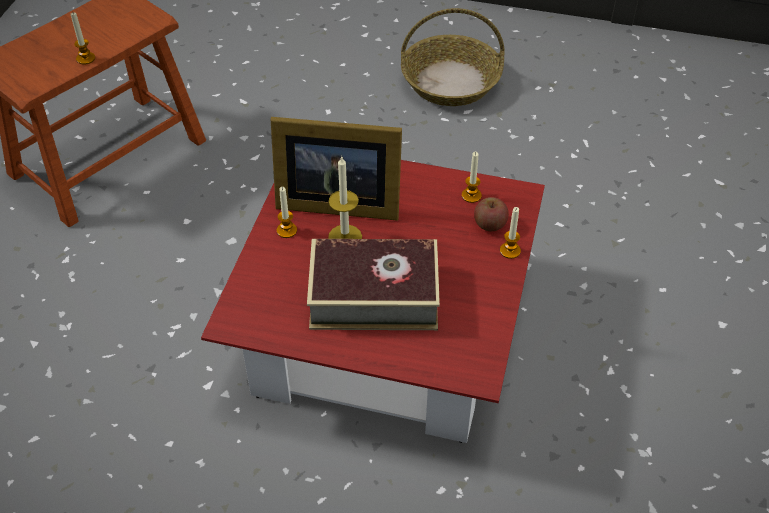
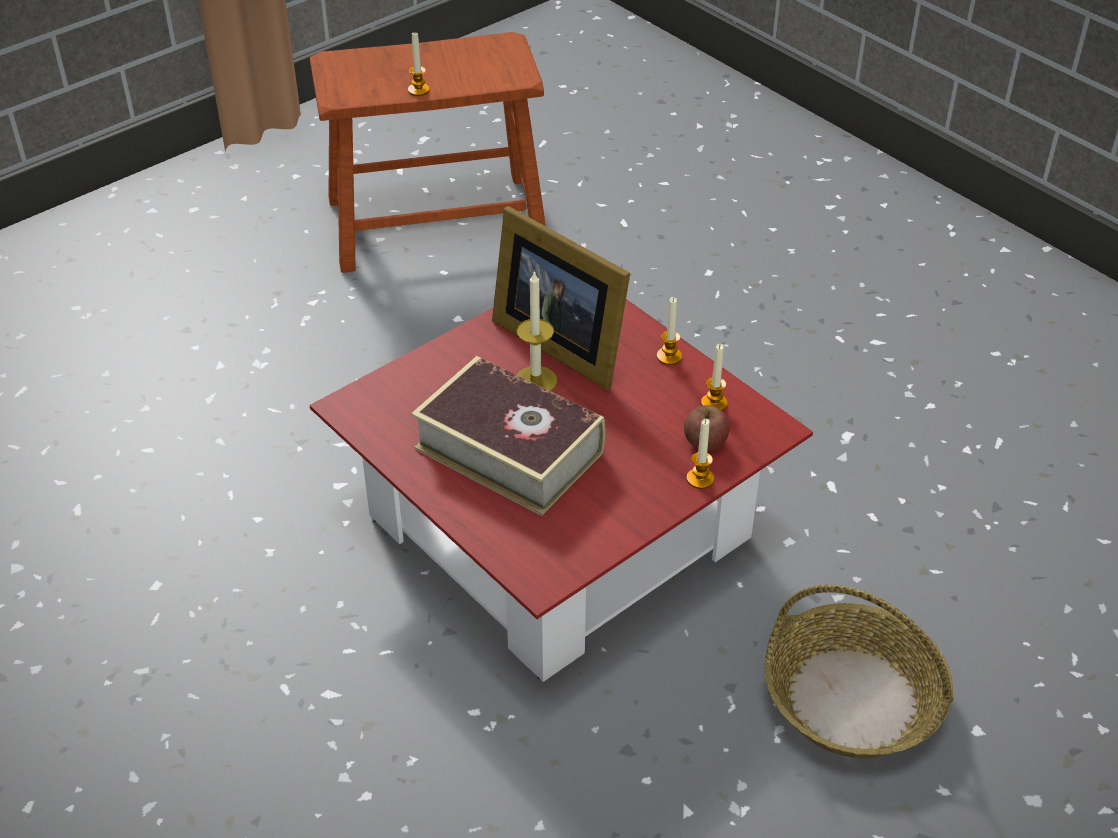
camera: 35 degrees right, 5 degrees down
candle [277,187,297,238] -> candle moved to [657,297,682,365]
basket [401,8,505,106] -> basket moved to [764,585,954,758]

